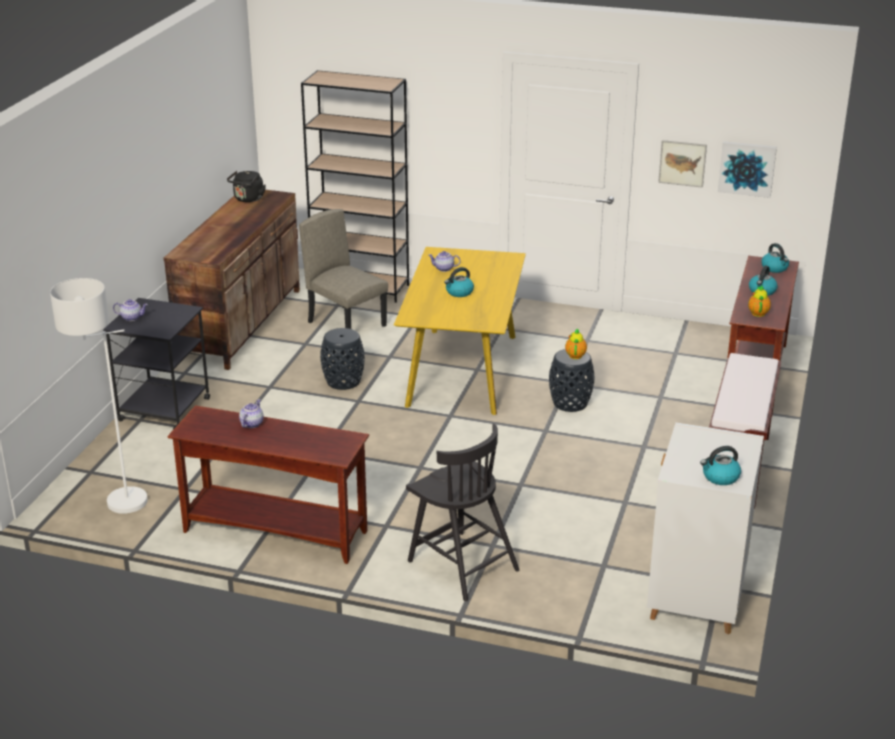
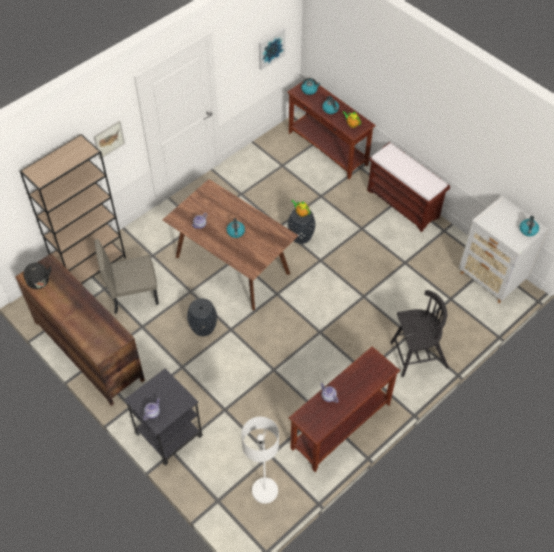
camera: 60 degrees left, 25 degrees up
yellow dining table [394,247,526,415] -> brown dining table [163,179,299,310]
picture [658,140,707,188] -> picture moved to [94,121,125,159]

